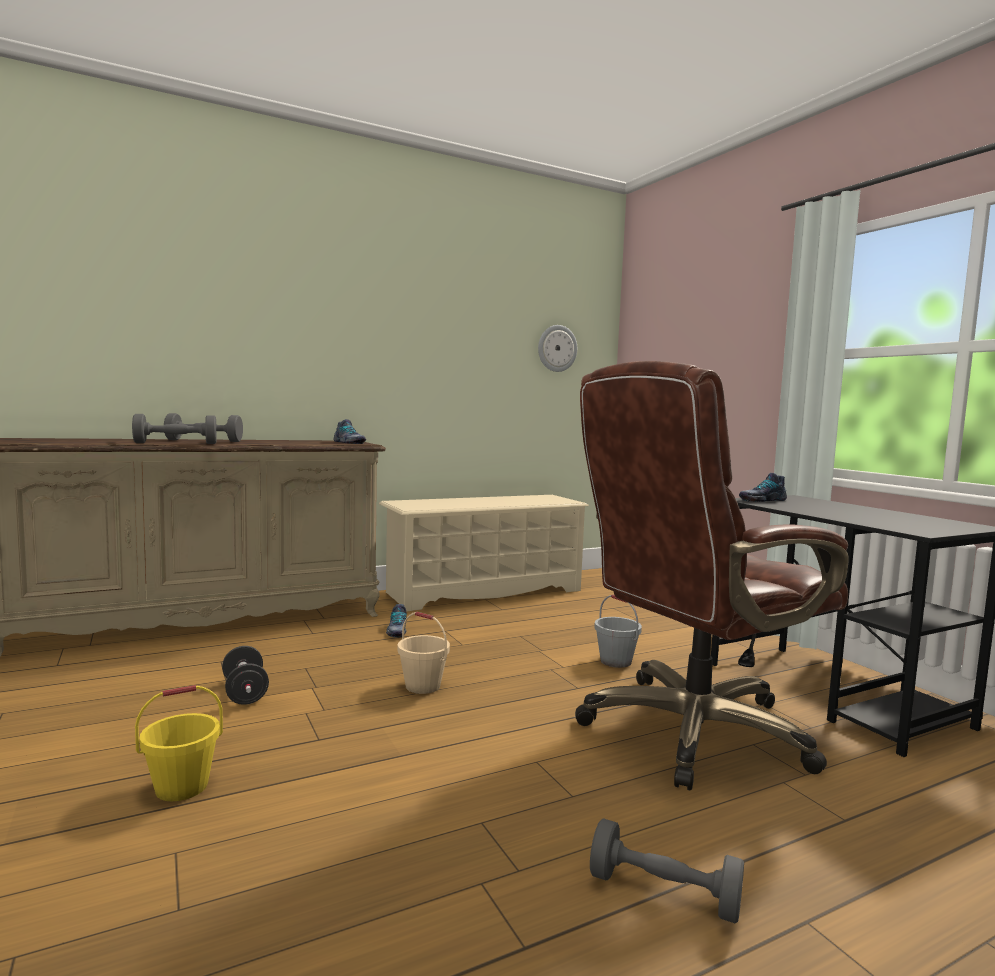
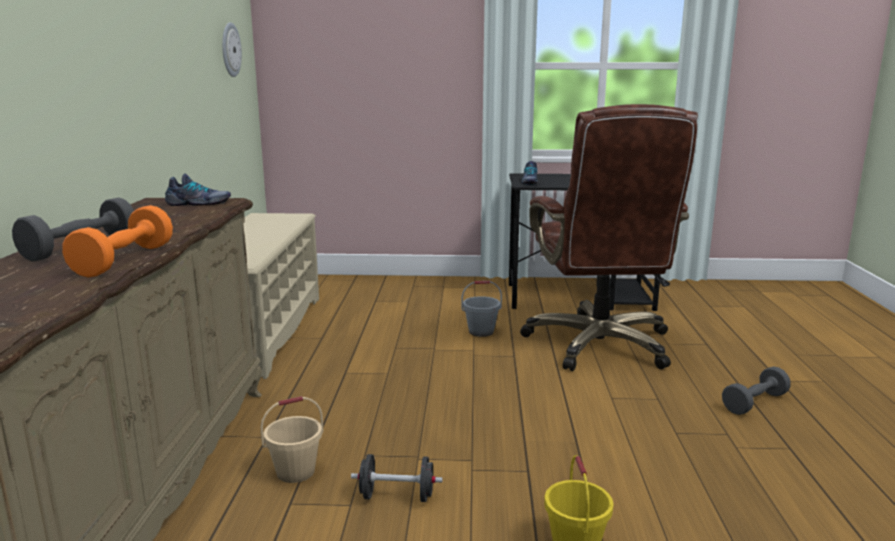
camera: 60 degrees left, 10 degrees up
grey dumbbell [132,414,217,444] -> orange dumbbell [62,205,173,277]
shoe [386,604,407,638] -> none
beige bucket [397,611,450,694] -> beige bucket moved to [260,396,323,483]

